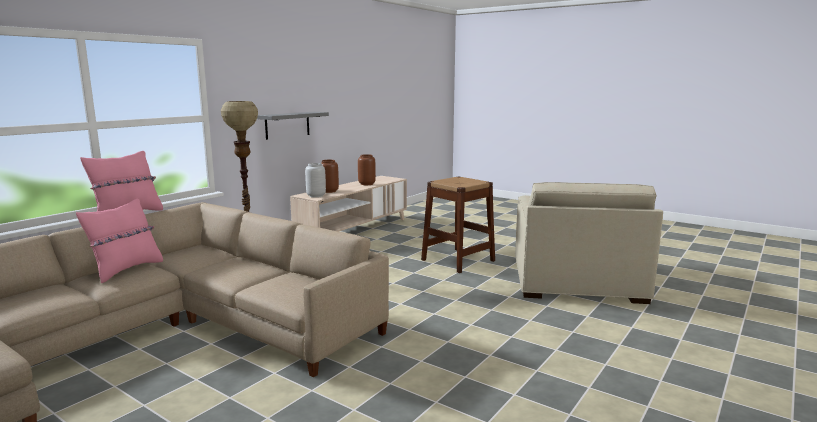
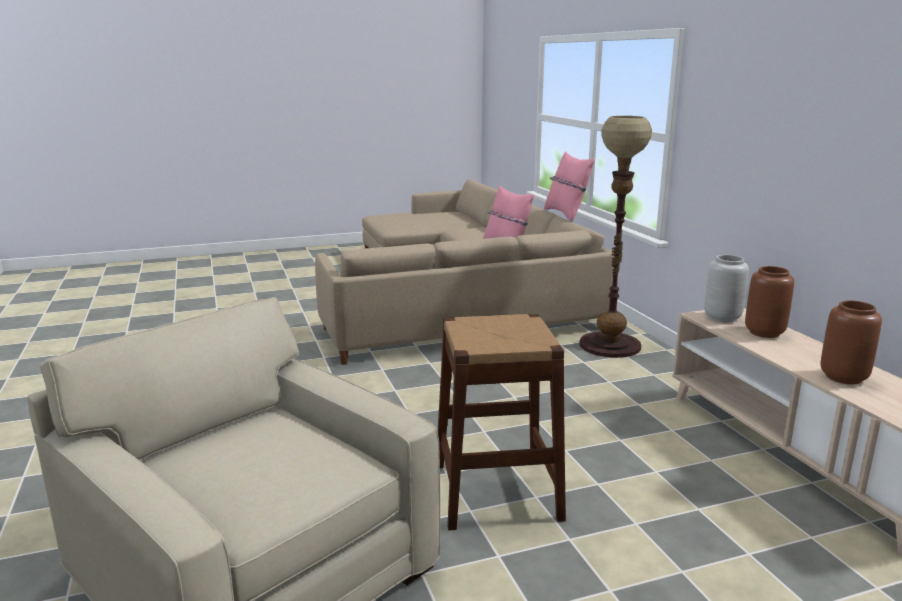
camera: 125 degrees right, 5 degrees up
grey shelf [257,112,329,140] -> none

